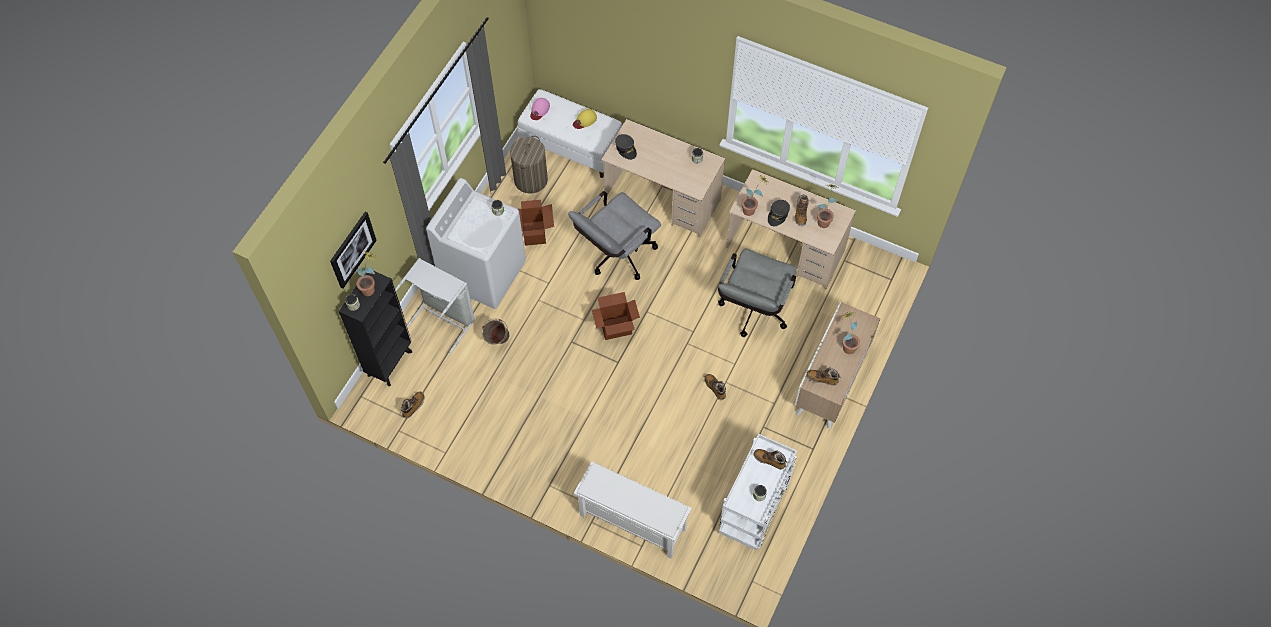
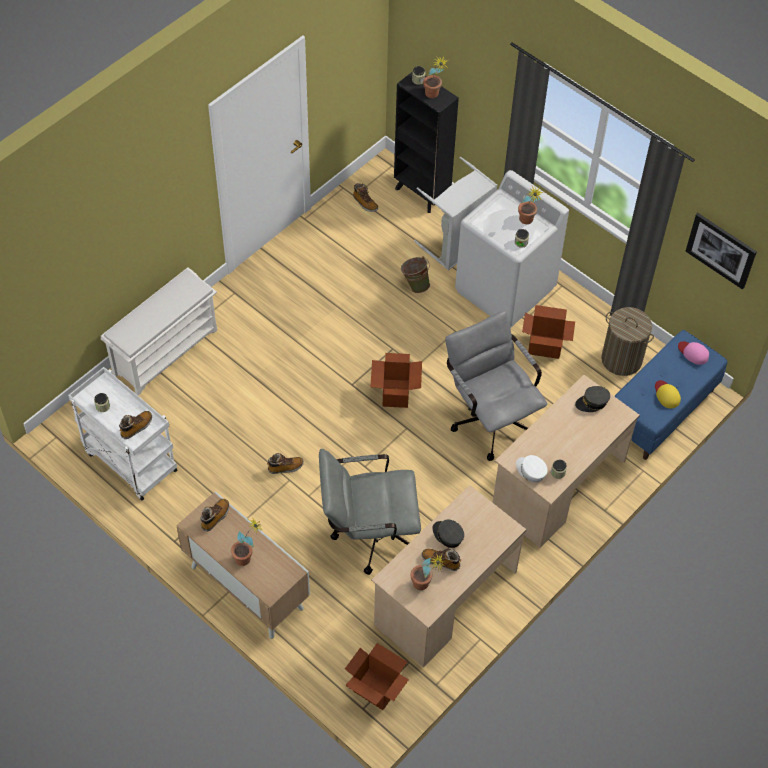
camera: 105 degrees right, 5 degrees down
picture [330,212,377,289] -> picture moved to [686,213,757,289]
white bench [518,89,623,178] -> blue bench [614,330,727,460]
grey office chair [718,249,797,337] -> grey office chair turned 45 degrees counterclockwise [319,449,421,575]
potted plant [742,174,768,216] -> potted plant moved to [518,186,543,224]
none -> cardboard box [345,643,409,710]
none -> white cap [516,455,548,483]

